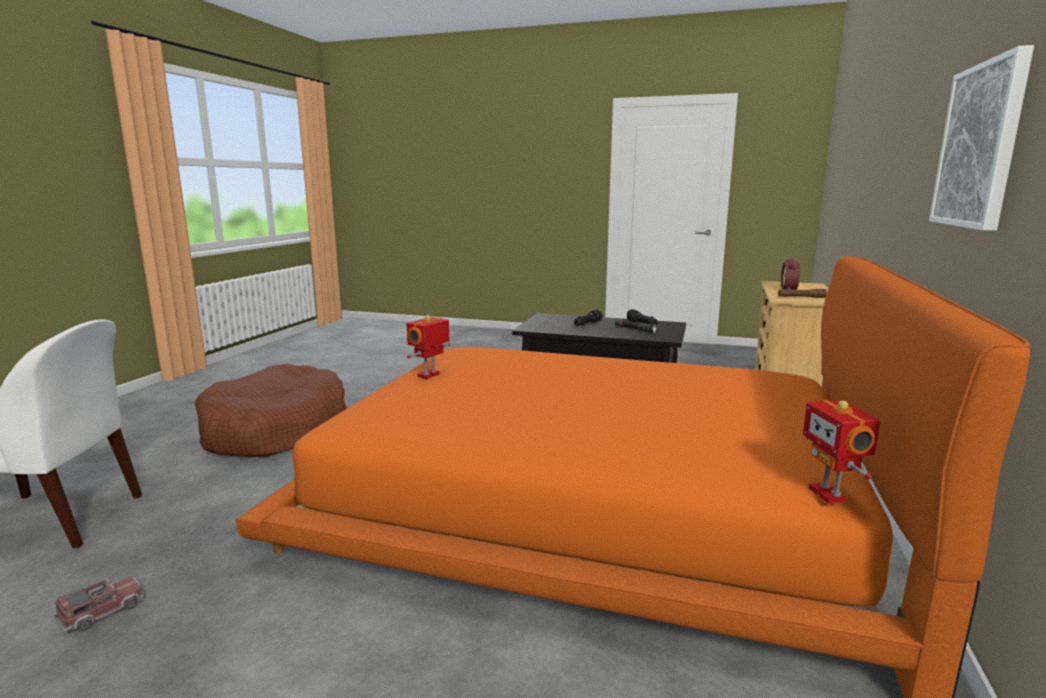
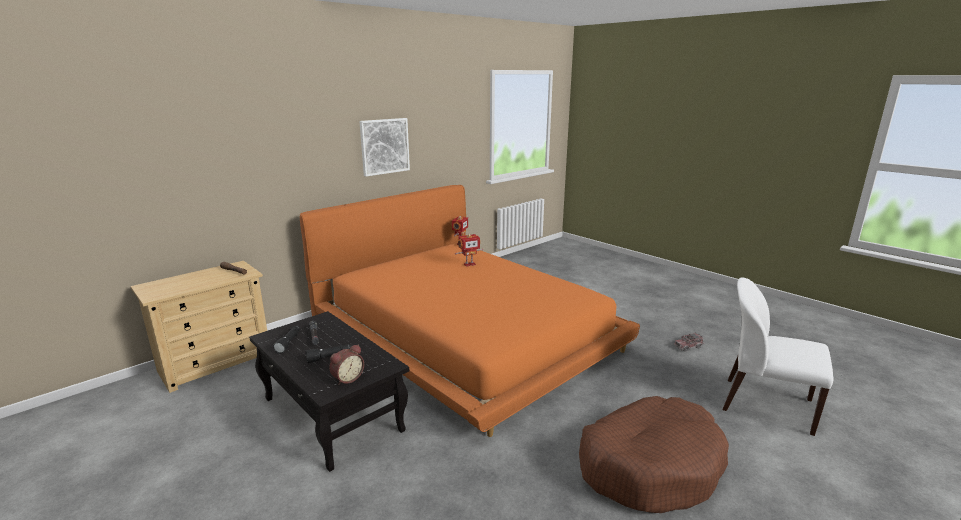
camera: 150 degrees left, 5 degrees up
toy robot [406,315,450,379] -> toy robot moved to [455,234,483,267]
alarm clock [781,258,800,290] -> alarm clock moved to [329,344,364,385]

